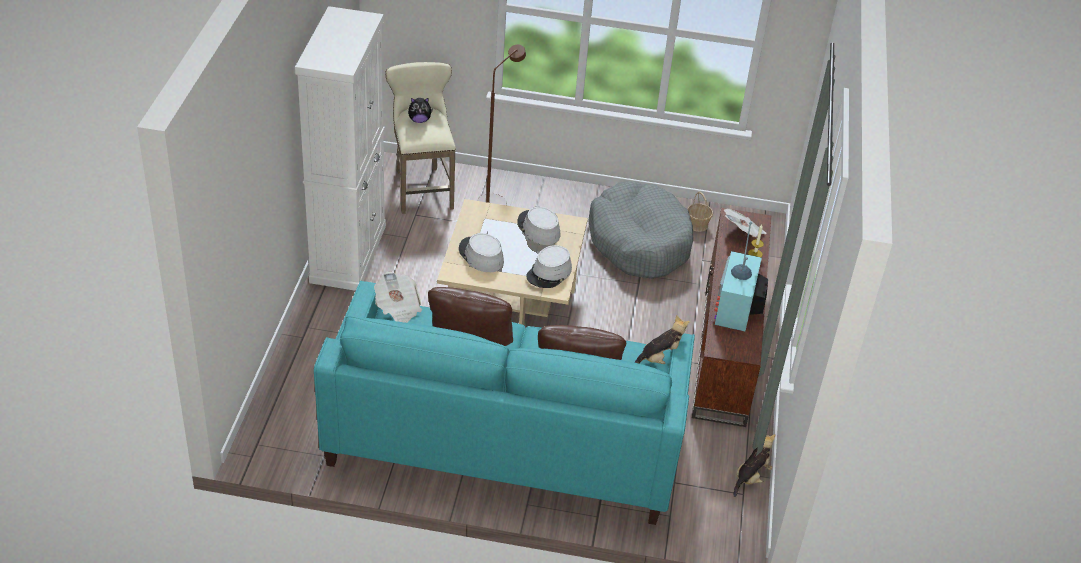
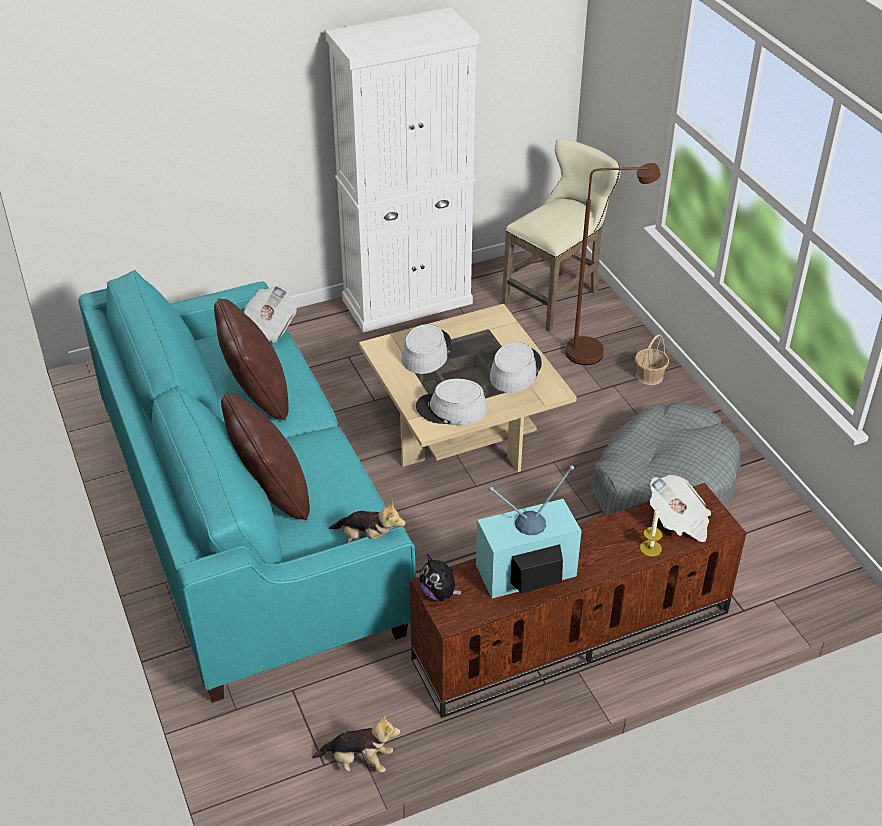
camera: 60 degrees right, 0 degrees up
plush toy [408,98,433,123] -> plush toy moved to [420,554,461,601]
basket [687,192,713,232] -> basket moved to [635,334,669,385]

